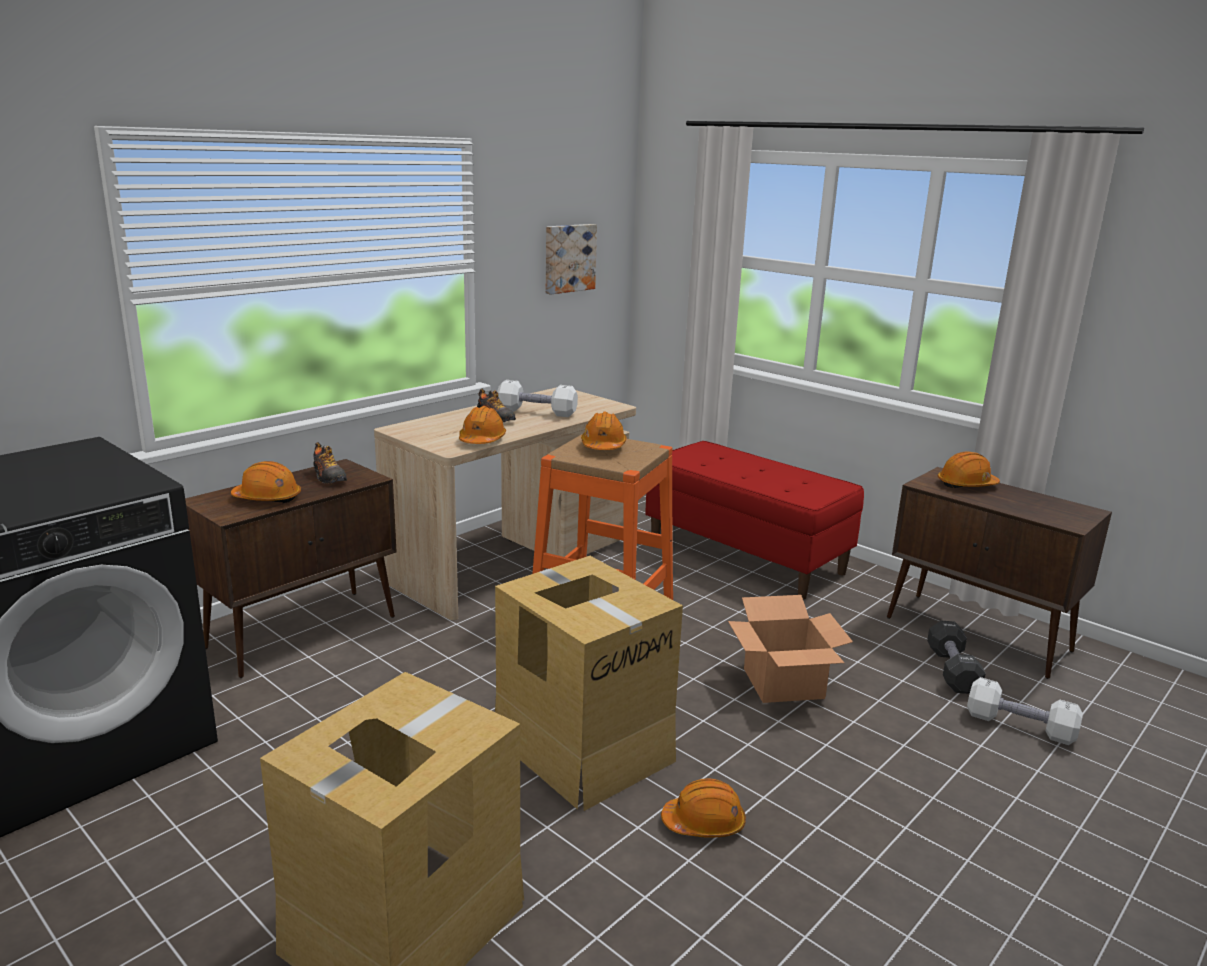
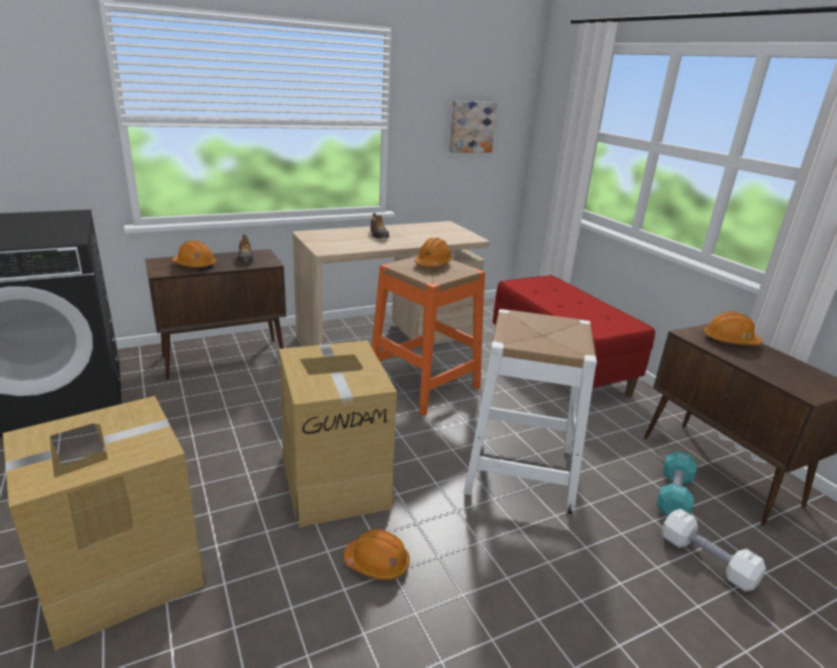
camera: 20 degrees right, 5 degrees up
orange hard hat [459,406,506,444] -> none
white dumbbell [497,380,578,417] -> none
cardboard box [728,595,853,703] -> white stool [464,309,597,514]
black dumbbell [927,621,986,694] -> turquoise dumbbell [657,451,697,516]

